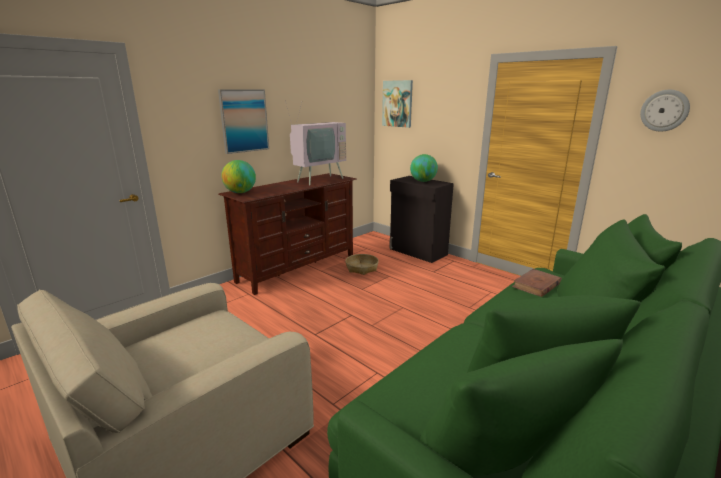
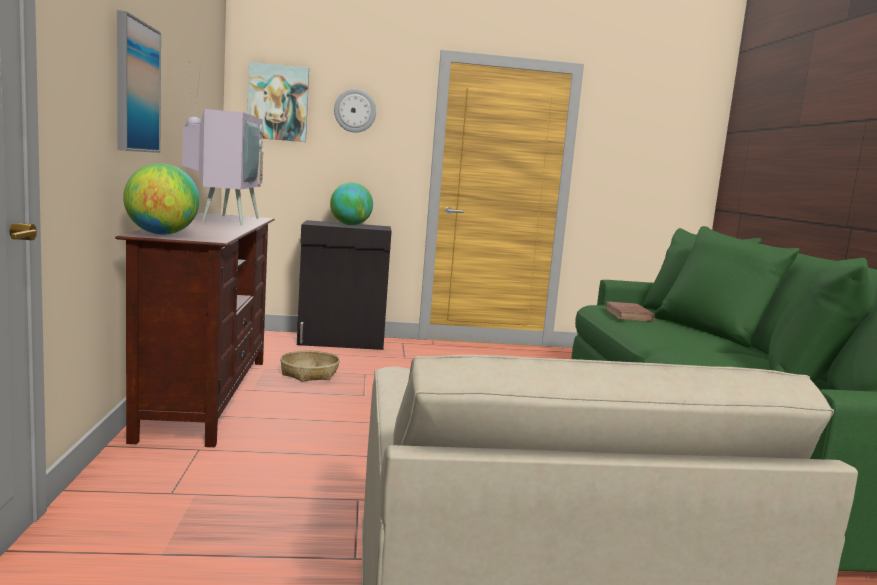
camera: 50 degrees left, 10 degrees down
wall clock [640,90,690,131] -> wall clock moved to [334,89,376,133]

